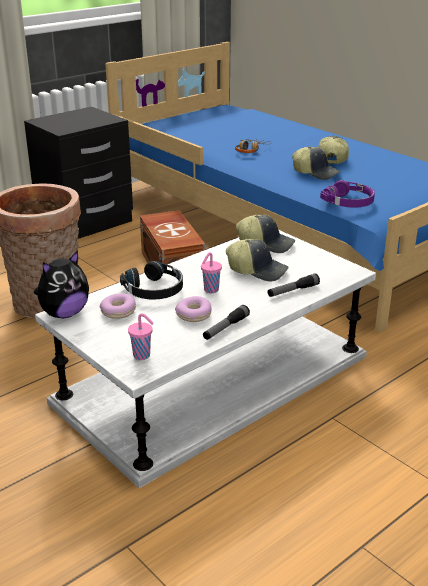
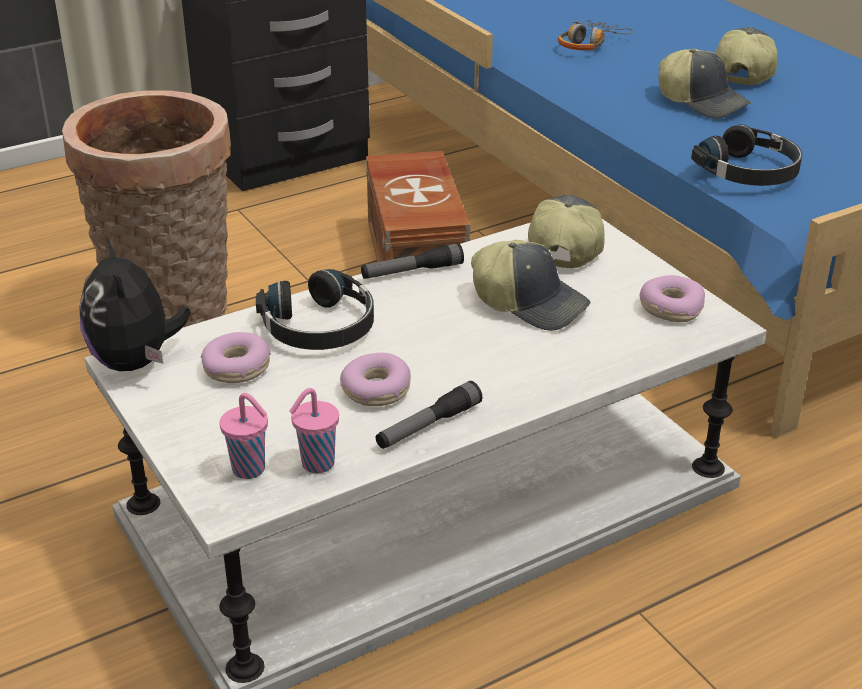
camera: 10 degrees right, 5 degrees up
plush toy [34,250,89,318] -> plush toy turned 105 degrees clockwise [80,236,191,371]
pink cup [201,252,222,293] -> pink cup moved to [289,388,339,474]
cap [236,215,295,253] -> cap turned 105 degrees counterclockwise [528,195,605,269]
flashlight [268,273,320,297] -> flashlight moved to [361,243,464,279]
purple headphones [320,180,375,208] -> black headphones [691,124,802,186]
none -> donut [640,275,705,322]

